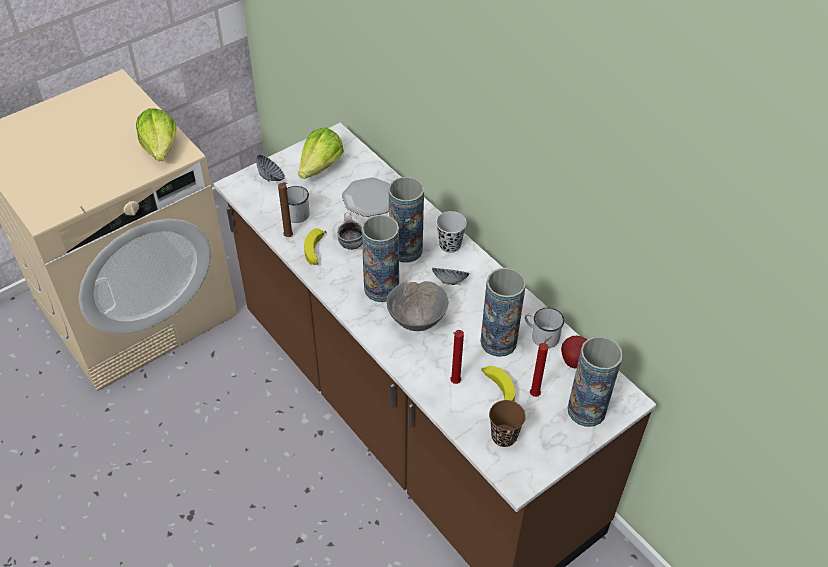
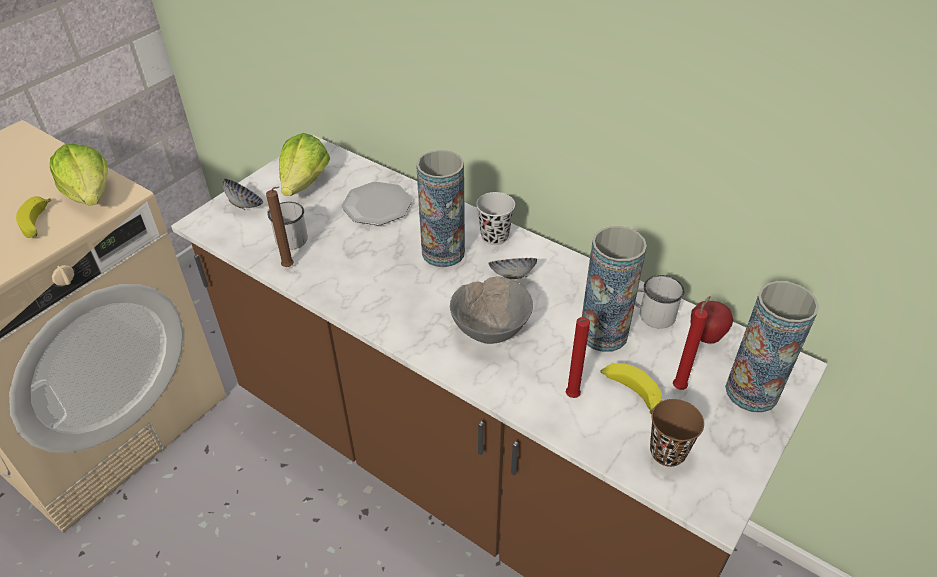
camera: 15 degrees left, 5 degrees down
banana [304,228,327,265] -> banana moved to [16,196,51,238]
mug [337,212,362,250] -> none
vase [362,215,399,302] -> none

